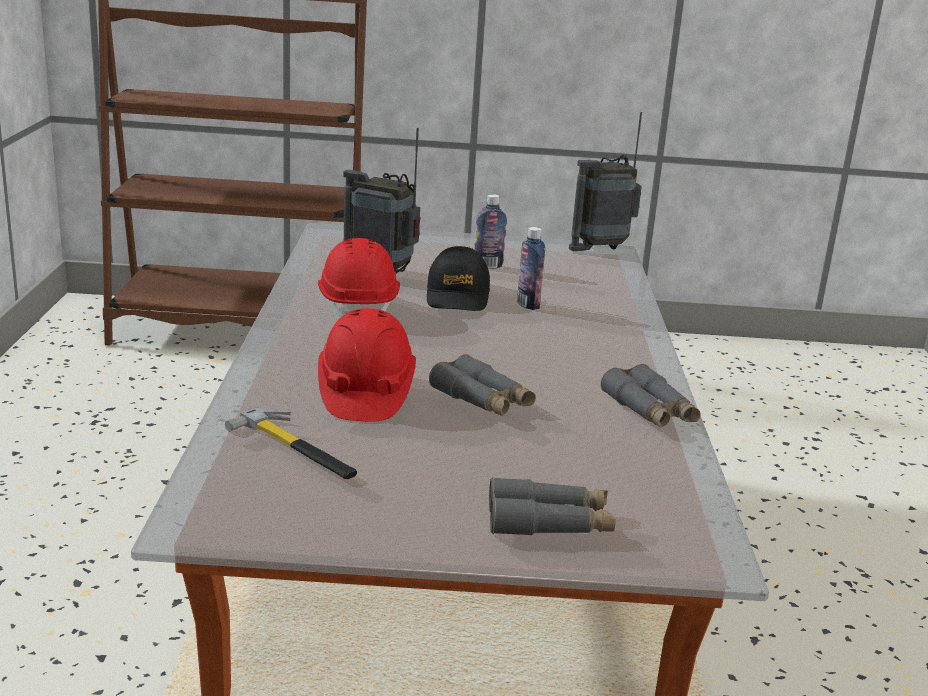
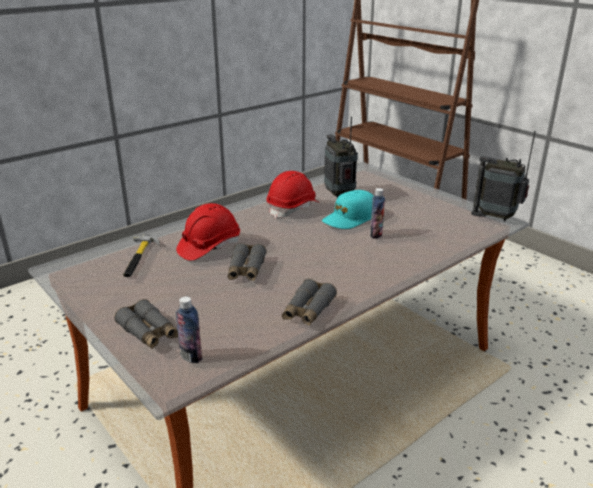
camera: 50 degrees right, 5 degrees up
black cap [427,246,490,311] -> turquoise cap [322,190,374,229]
bottle [474,194,507,269] -> bottle moved to [176,297,202,363]

